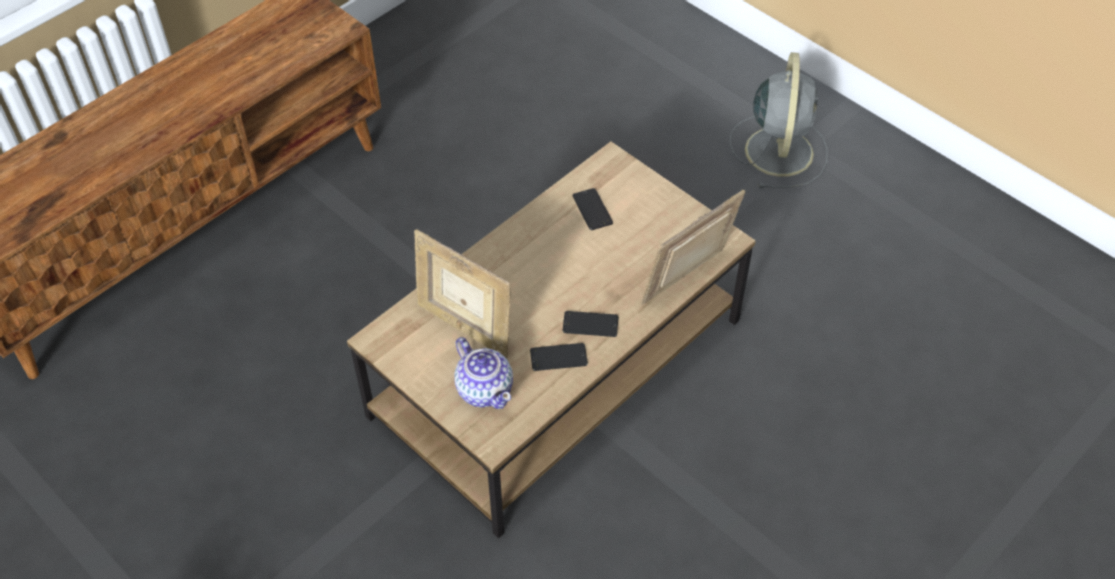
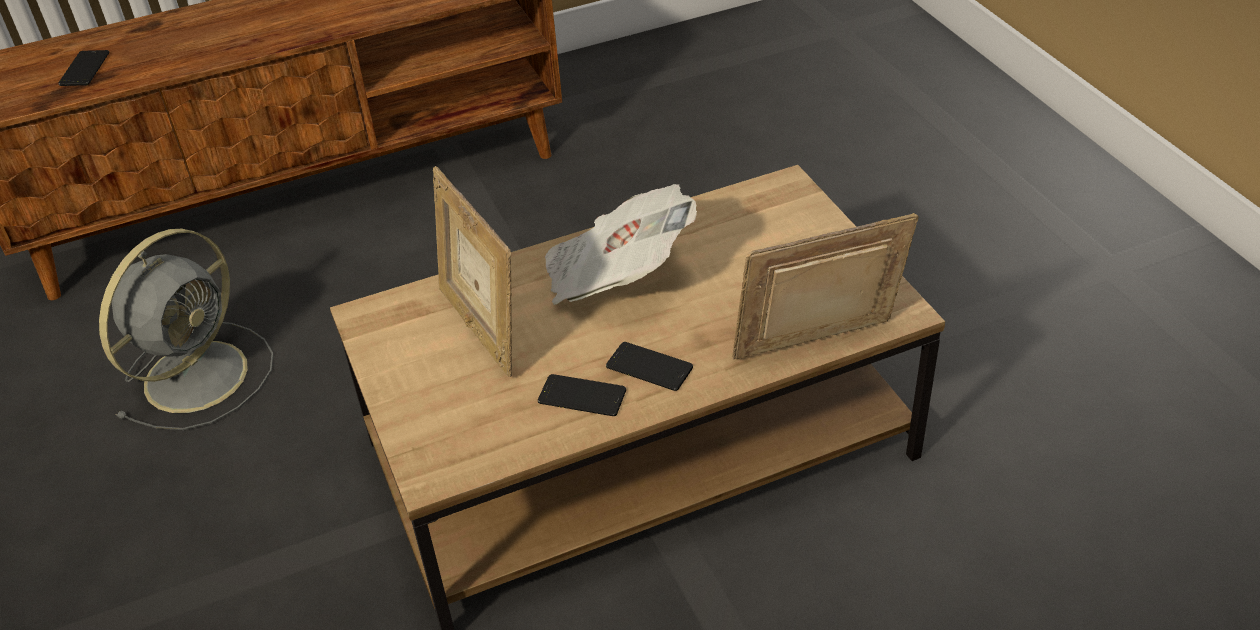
camera: 25 degrees right, 10 degrees down
teapot [454,337,513,409] -> none
phone [573,188,613,230] -> phone moved to [58,50,110,86]
grey fan [730,52,828,188] -> grey fan moved to [99,229,273,430]
none -> newspaper [545,184,697,305]

